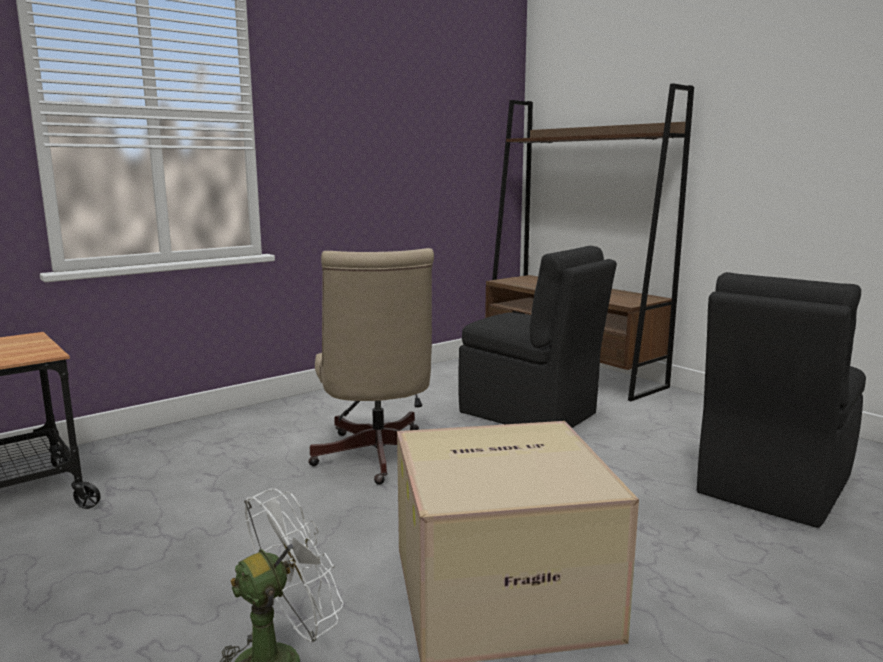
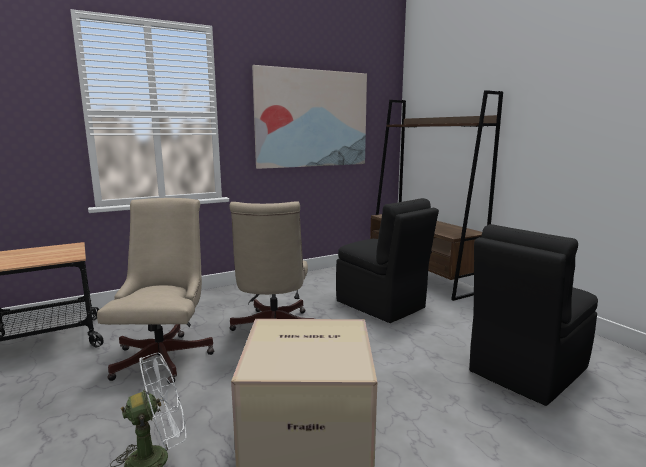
camera: 10 degrees right, 0 degrees up
none -> beige office chair [97,198,214,384]
none -> picture [252,65,367,169]

